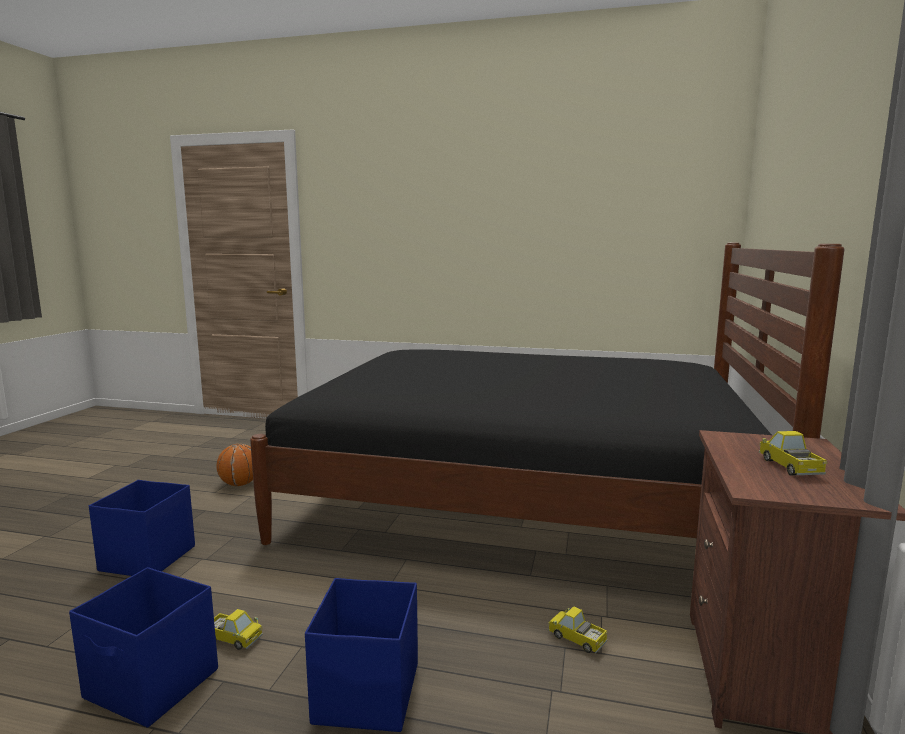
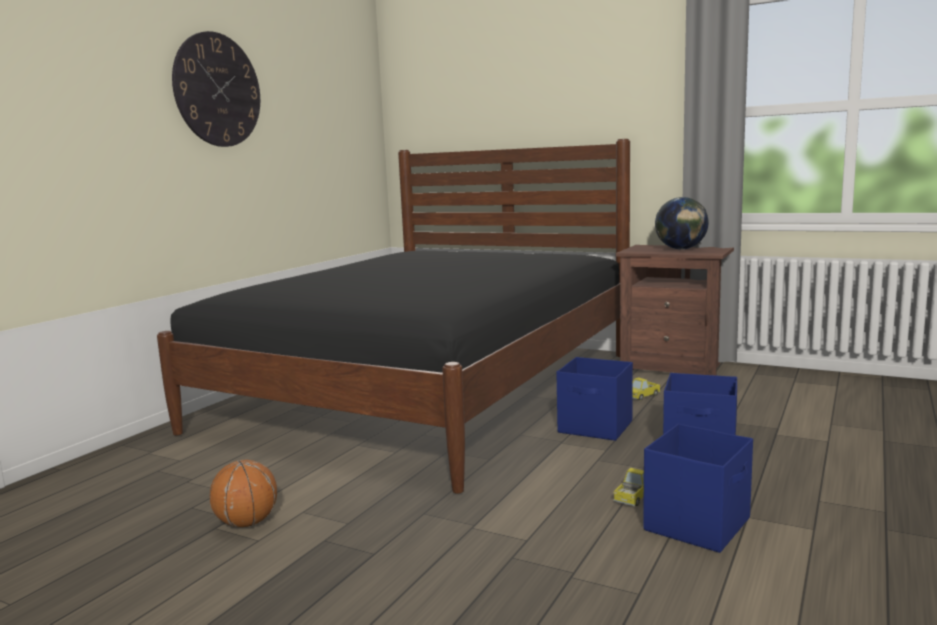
camera: 75 degrees left, 0 degrees up
blue storage box [89,480,195,576] -> blue storage box moved to [556,357,633,441]
toy truck [759,431,827,476] -> globe [655,197,708,250]
none -> wall clock [172,31,260,147]

